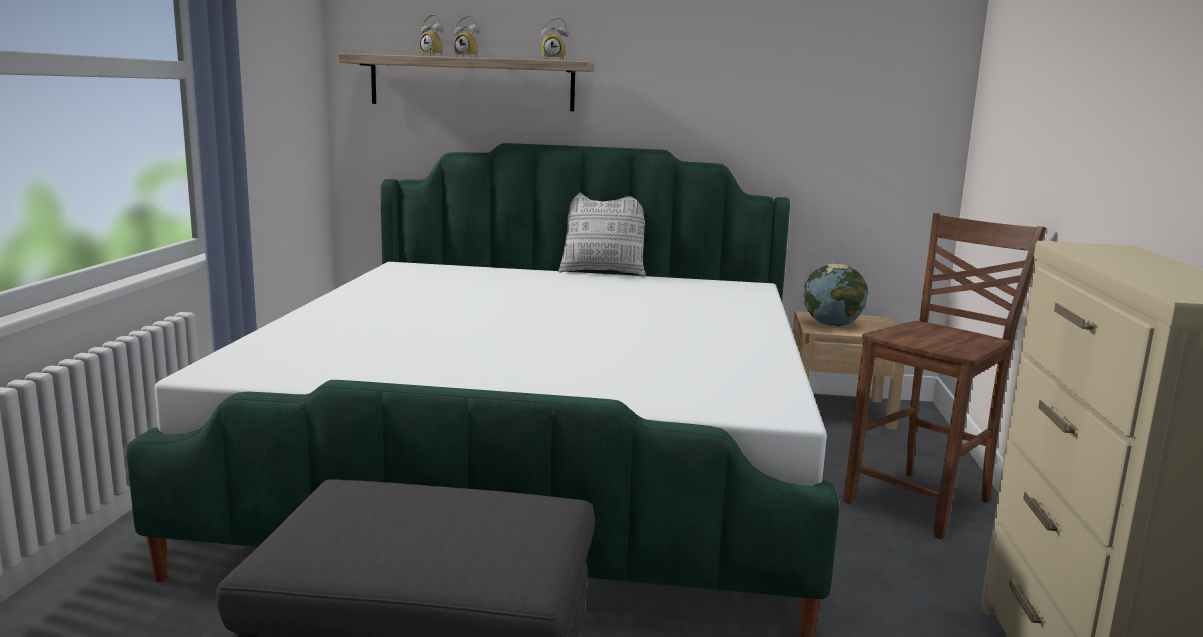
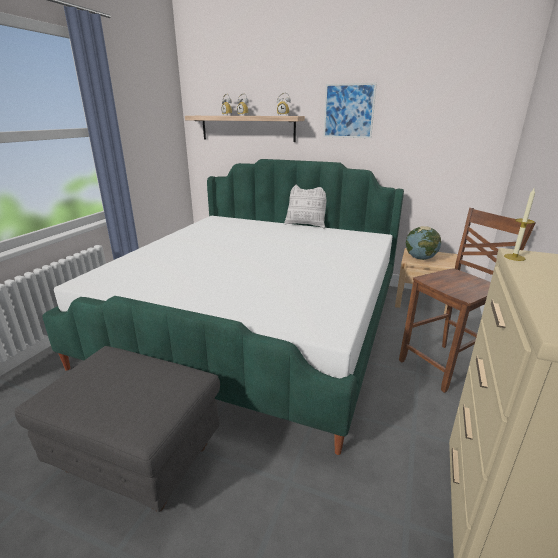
camera: 15 degrees right, 10 degrees up
none -> picture [323,83,377,138]
none -> candle [504,188,535,261]

